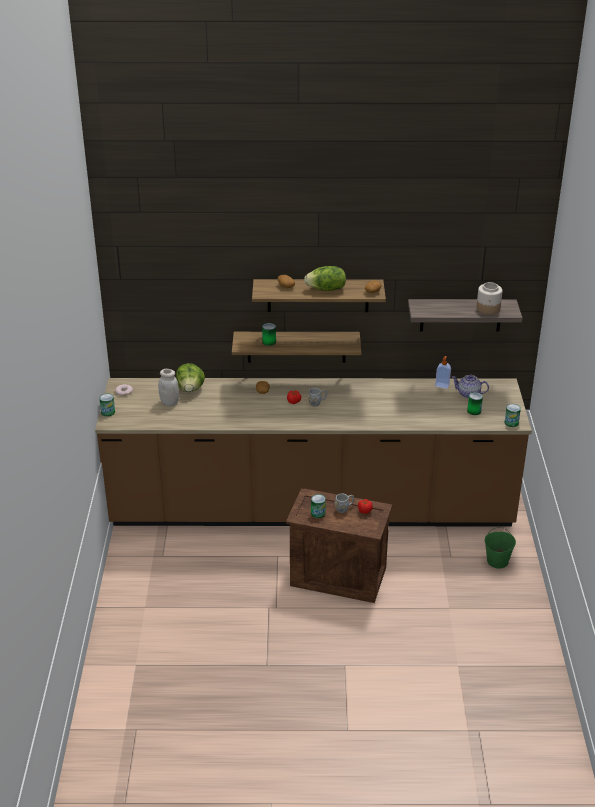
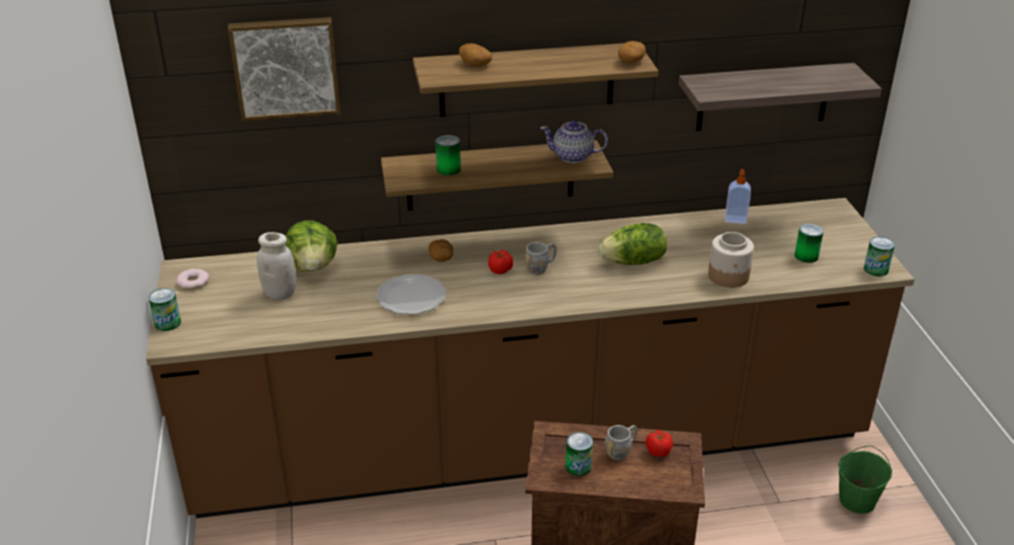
camera: 10 degrees left, 0 degrees up
lettuce [304,266,346,291] -> lettuce moved to [598,223,667,265]
teapot [452,375,489,398] -> teapot moved to [540,120,608,163]
jar [477,282,502,314] -> jar moved to [708,232,754,288]
none -> picture [228,17,340,121]
none -> plate [376,274,446,315]

